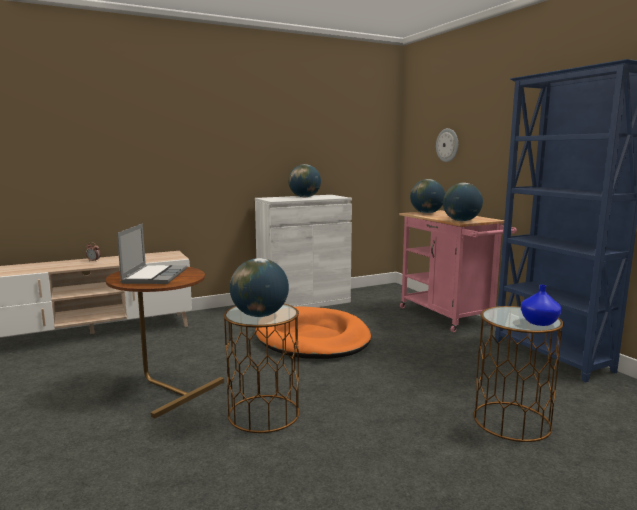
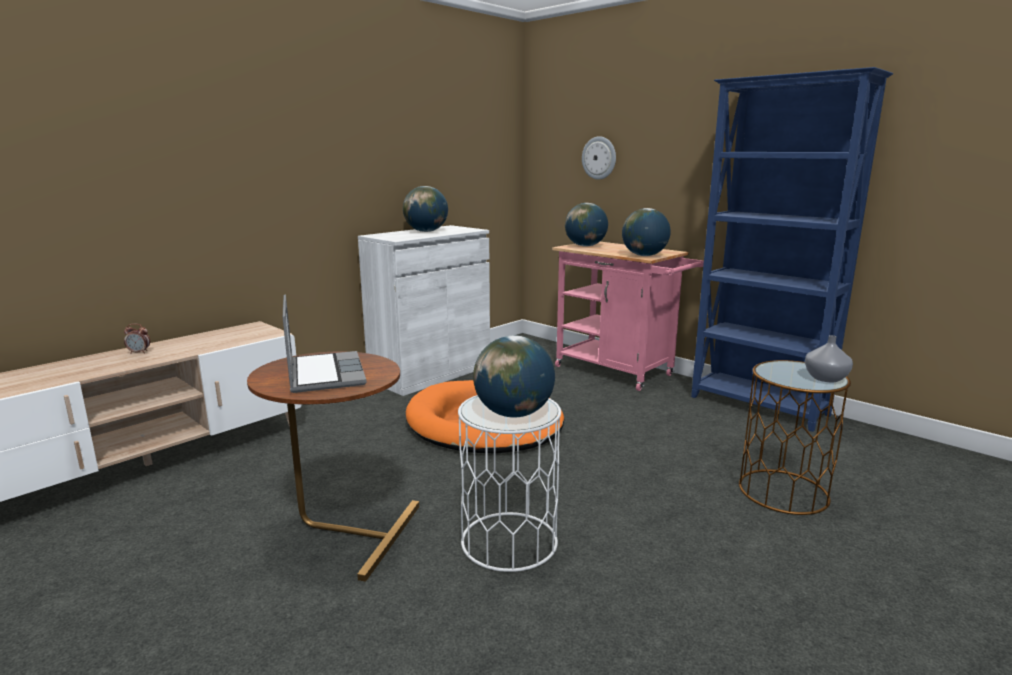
camera: 20 degrees left, 5 degrees up
brown side table [224,304,300,433] -> white side table [458,395,561,572]
blue vase [521,285,562,326] -> grey vase [805,335,853,382]

